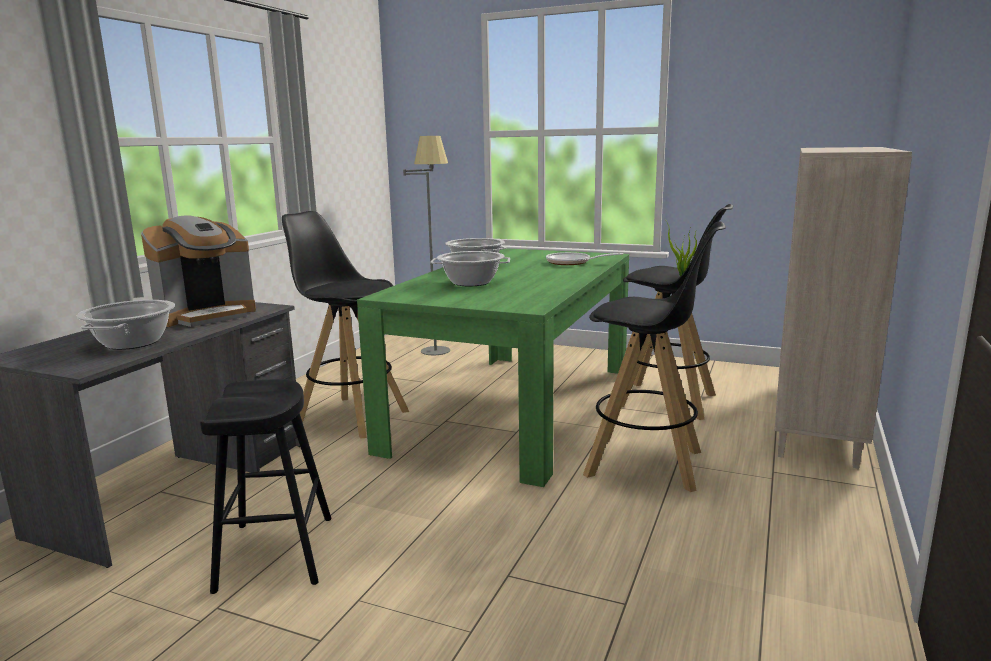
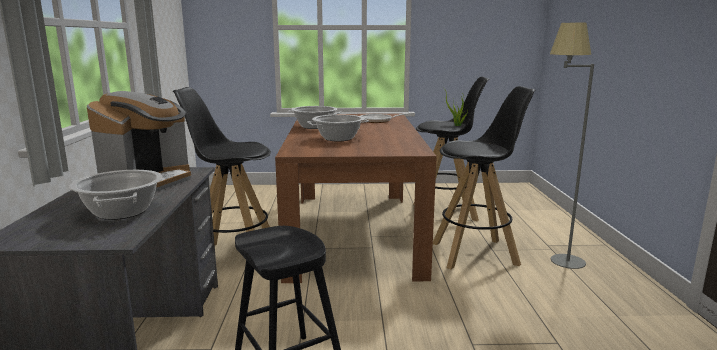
camera: 25 degrees left, 0 degrees up
green dining table [357,249,629,487] -> brown dining table [275,114,437,283]
grey floor lamp [403,136,450,355] -> grey floor lamp moved to [550,23,594,269]
beige cabinet [775,147,912,469] -> none

